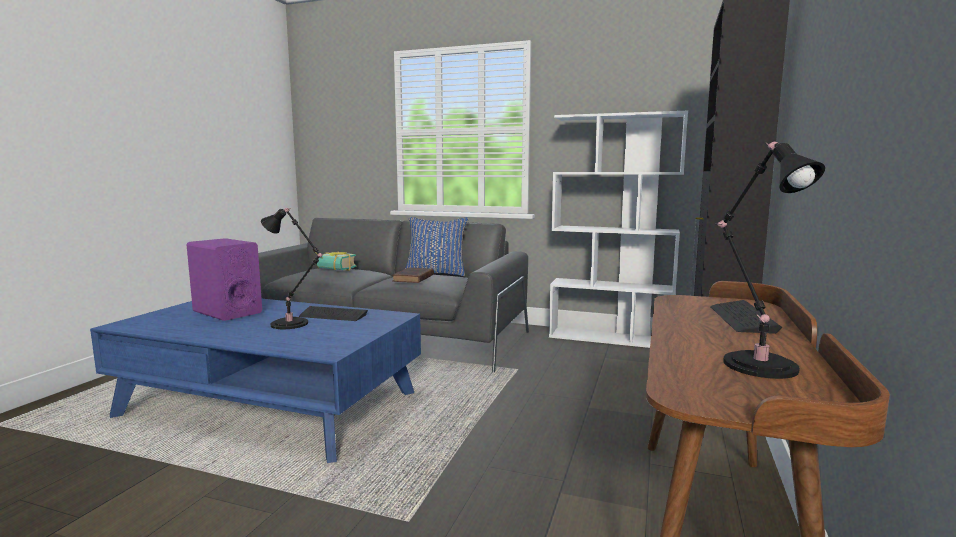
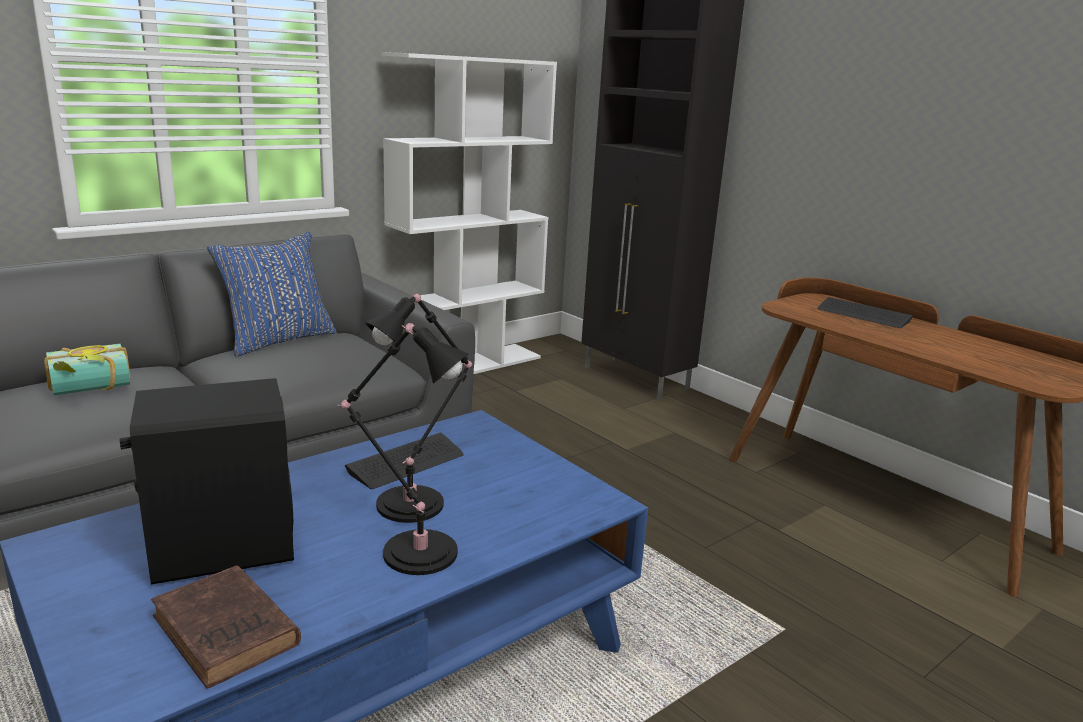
camera: 60 degrees left, 10 degrees up
purple speaker [187,238,262,321] -> black speaker [120,378,294,585]
brown book [392,267,434,283] -> brown book moved to [151,565,301,689]
black table lamp [715,142,825,379] -> black table lamp moved to [336,323,468,575]

